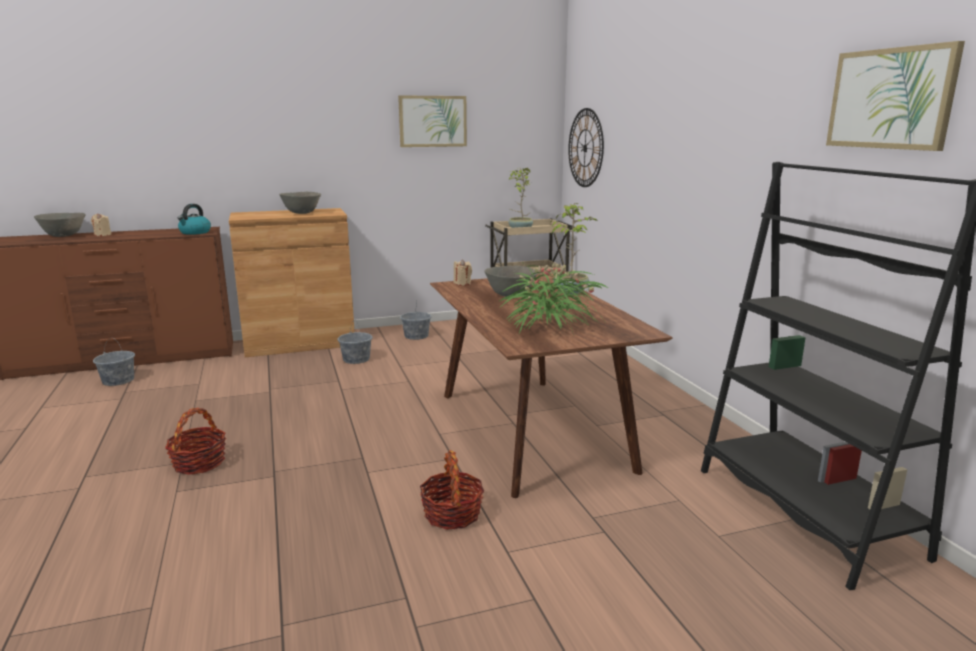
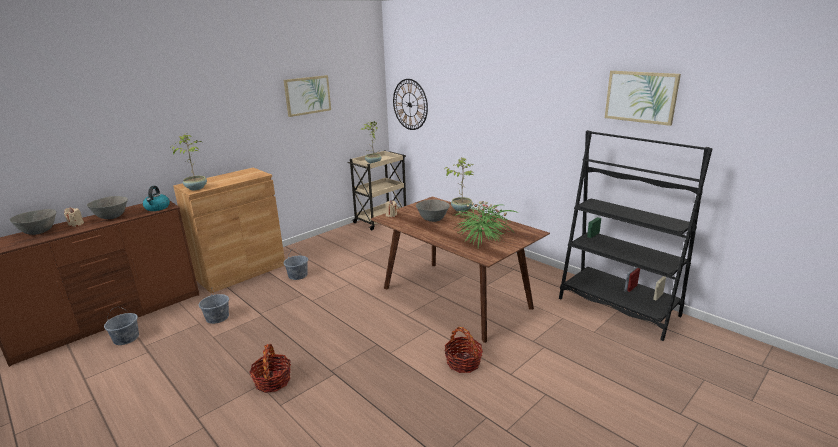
camera: 25 degrees left, 5 degrees up
grey bowl [279,192,321,214] -> grey bowl moved to [87,196,128,219]
grey bucket [400,300,431,340] -> grey bucket moved to [199,287,229,324]
none -> potted plant [172,134,207,190]

